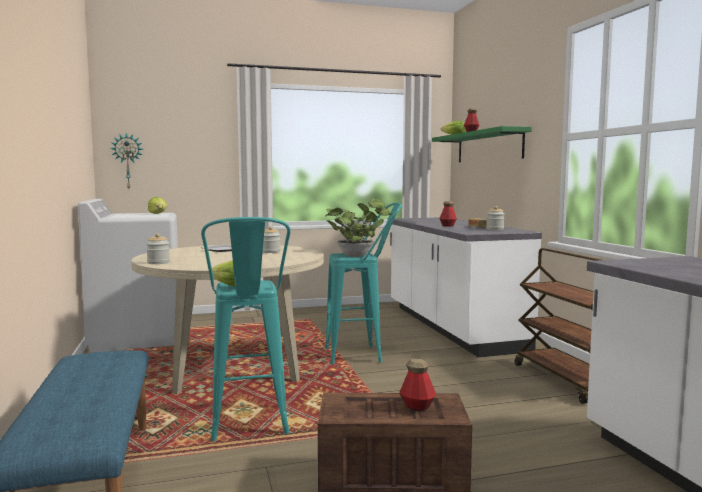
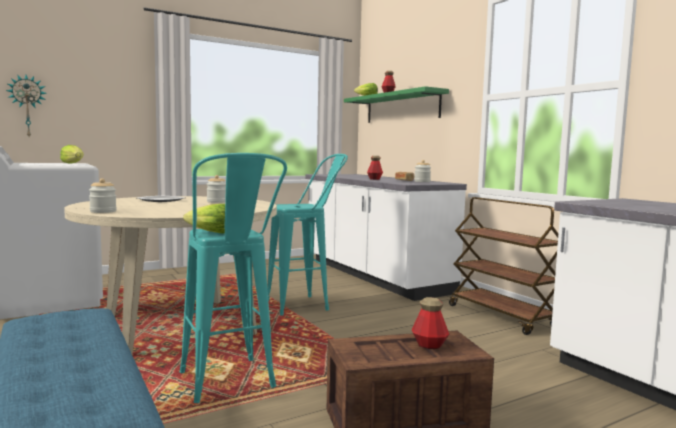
camera: 15 degrees left, 0 degrees up
potted plant [325,198,392,257] -> none

